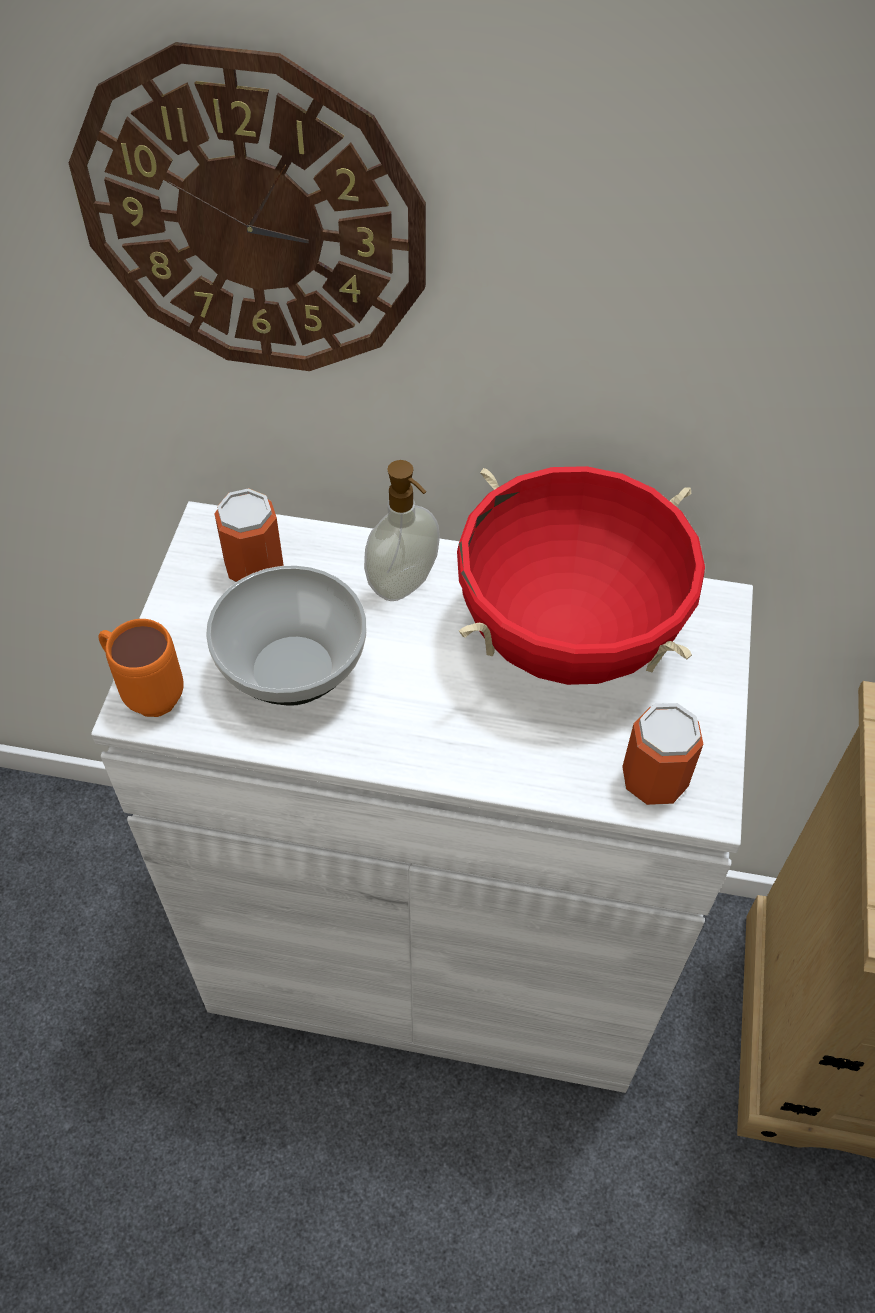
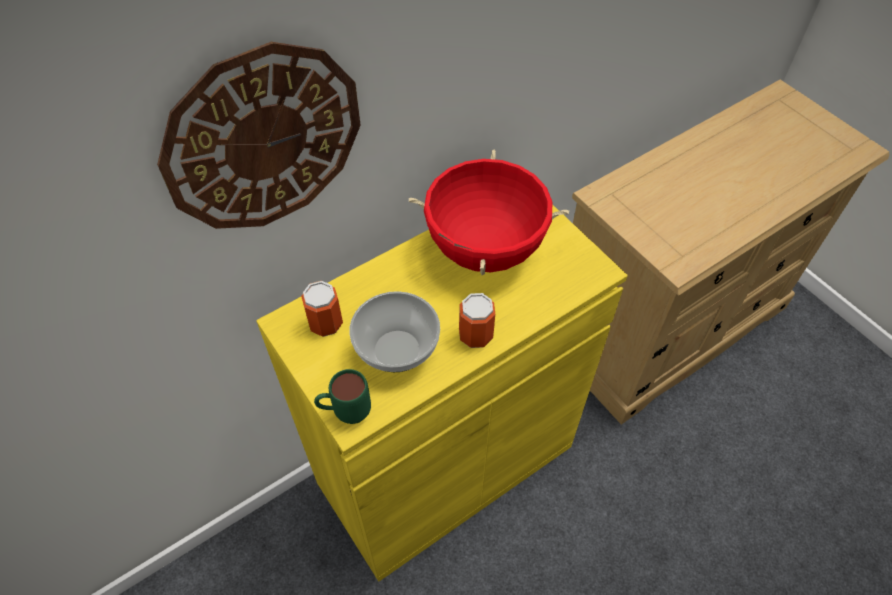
camera: 45 degrees left, 0 degrees up
white cabinet [91,501,753,1093] -> yellow cabinet [256,204,628,581]
orange mug [98,619,184,717] -> green mug [314,369,371,424]
soap dispenser [364,460,440,601] -> none
can [622,703,703,805] -> can moved to [459,293,495,348]

